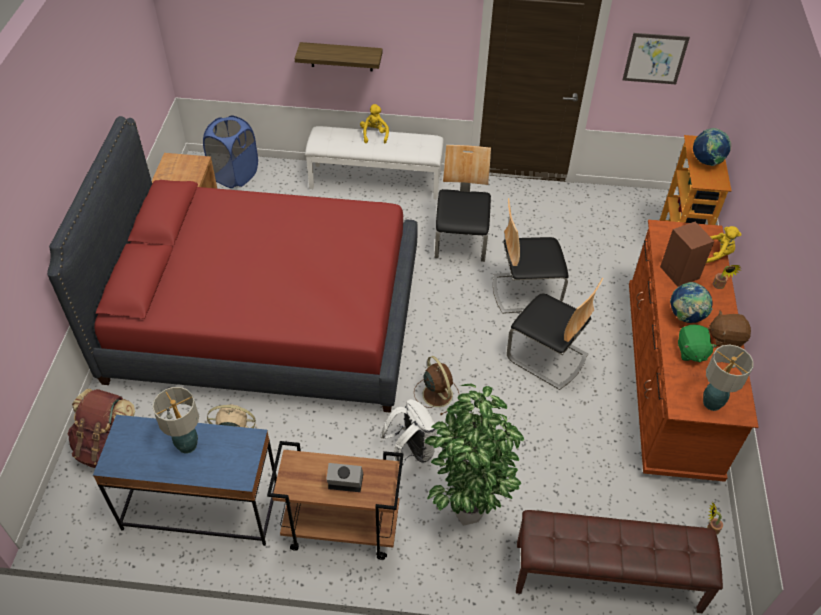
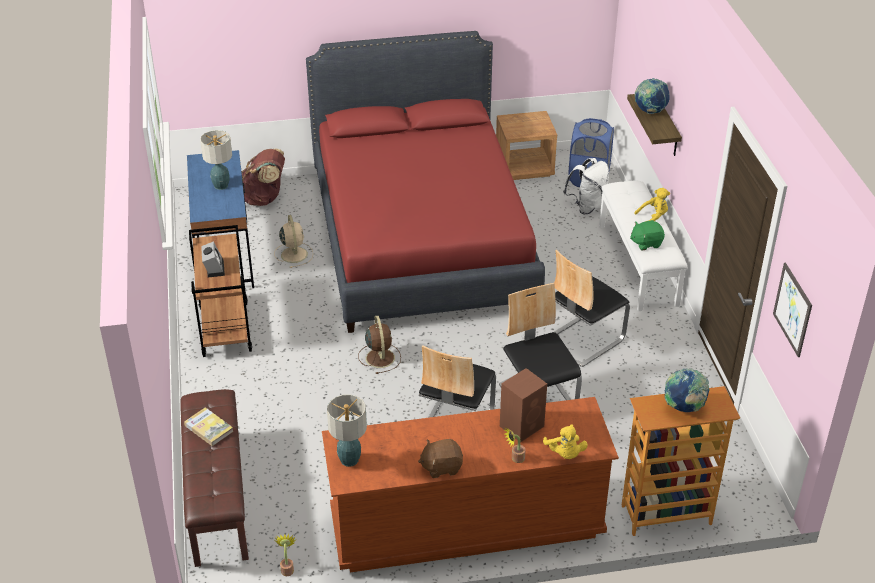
camera: 75 degrees right, 10 degrees down
white backpack [381,399,437,465] -> white backpack moved to [563,158,609,214]
brown fan [414,356,459,415] -> brown fan turned 60 degrees counterclockwise [358,316,401,374]
potted plant [425,383,524,526] -> none
chair [435,145,491,262] -> chair turned 150 degrees clockwise [554,250,630,367]
globe [670,282,713,323] -> globe moved to [635,78,670,114]
green plush toy [678,324,717,362] -> green plush toy moved to [630,220,665,250]
brown plush toy [708,311,751,347] -> brown plush toy turned 90 degrees counterclockwise [418,439,463,478]
none -> book [184,407,233,446]

